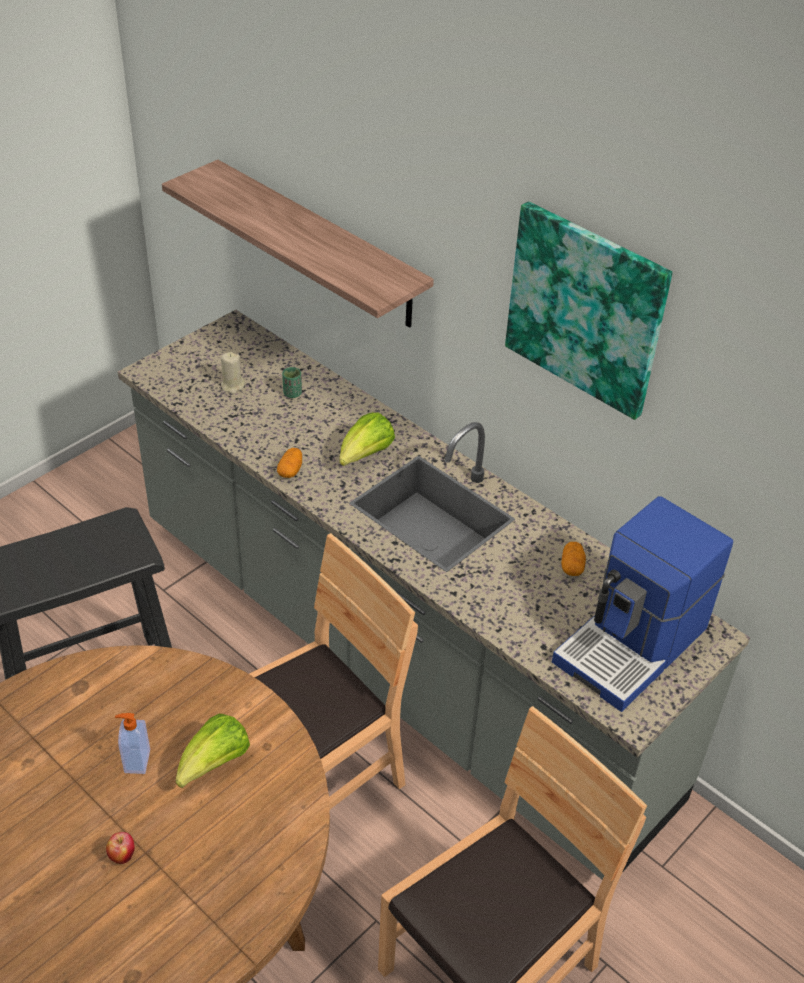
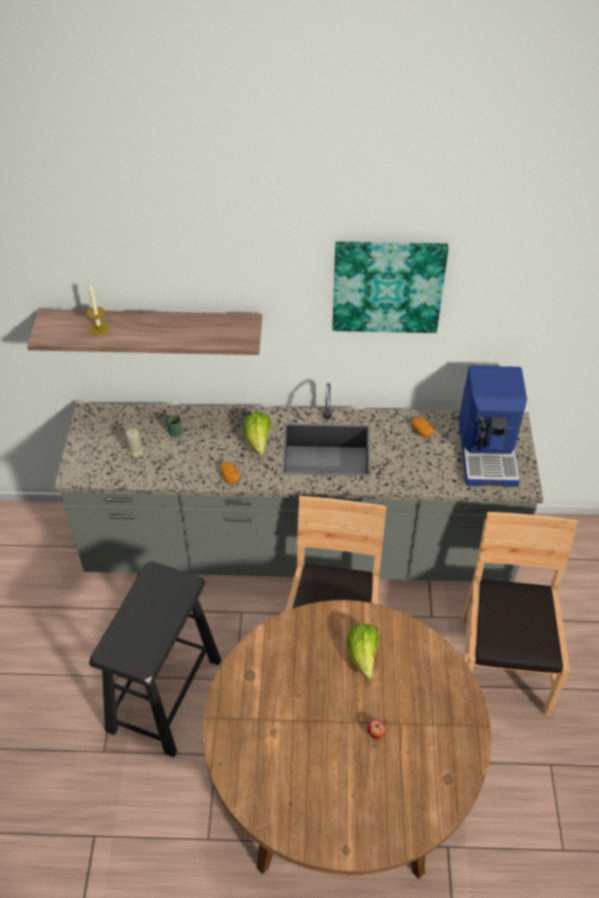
camera: 40 degrees left, 5 degrees up
soap dispenser [115,713,150,774] -> none
none -> candle [87,285,109,335]

